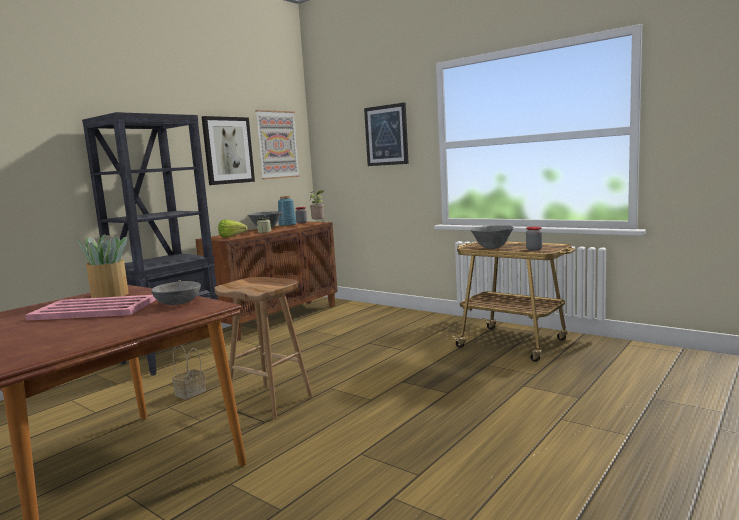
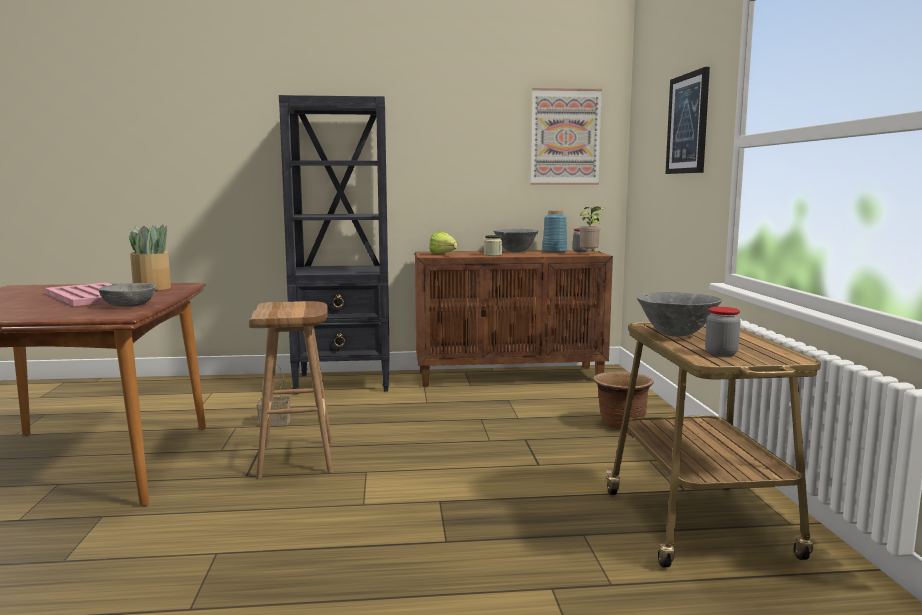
camera: 45 degrees right, 0 degrees up
picture [201,116,255,185] -> none
none -> brown planter [594,372,654,430]

